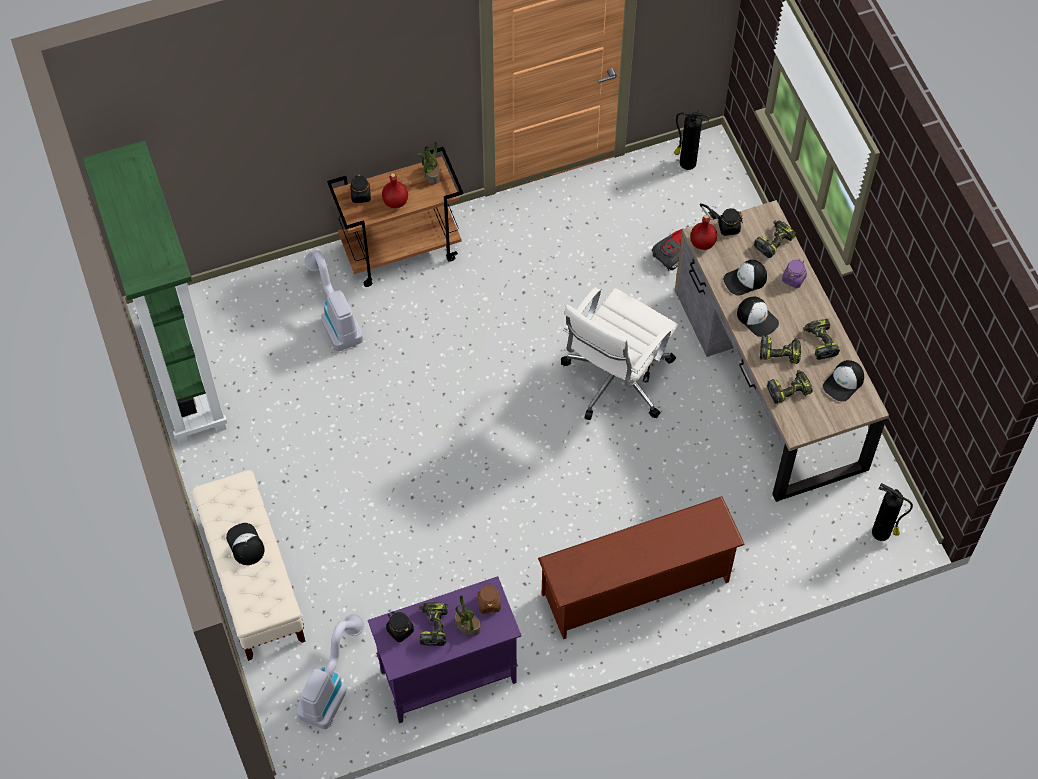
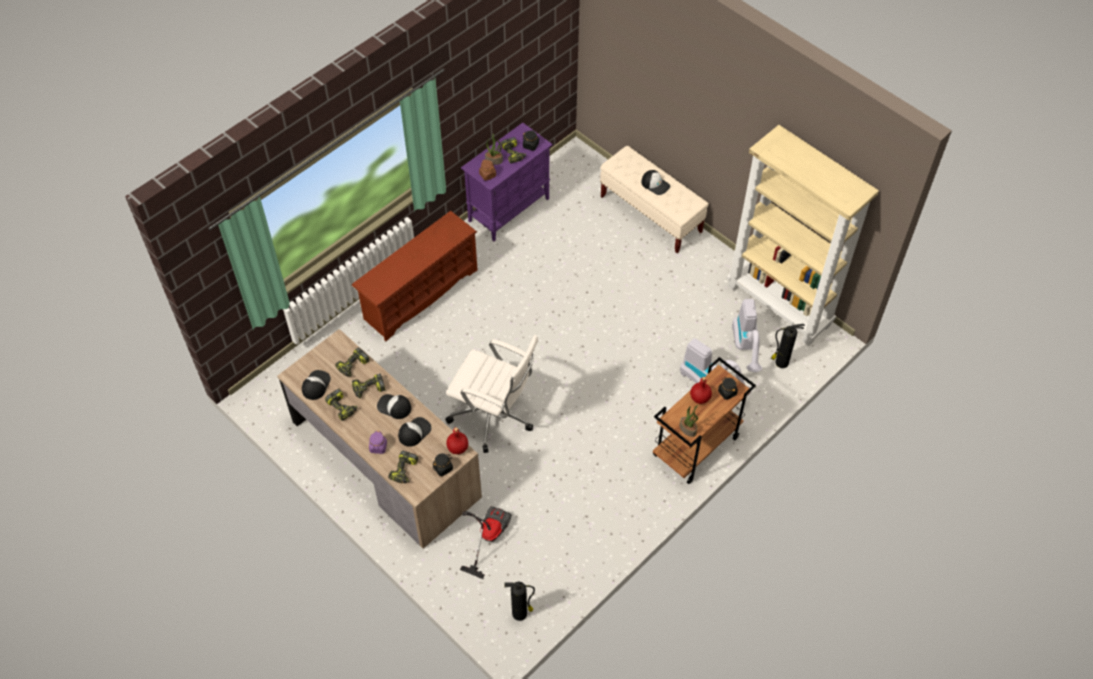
camera: 155 degrees right, 5 degrees down
green bookcase [82,140,228,444] -> beige bookcase [727,125,879,346]
vacuum cleaner [297,614,364,729] -> vacuum cleaner moved to [732,299,762,372]
white office chair [561,287,678,420] -> white office chair turned 105 degrees clockwise [445,335,538,453]
fire extinguisher [872,483,913,541] -> fire extinguisher moved to [771,324,805,368]

